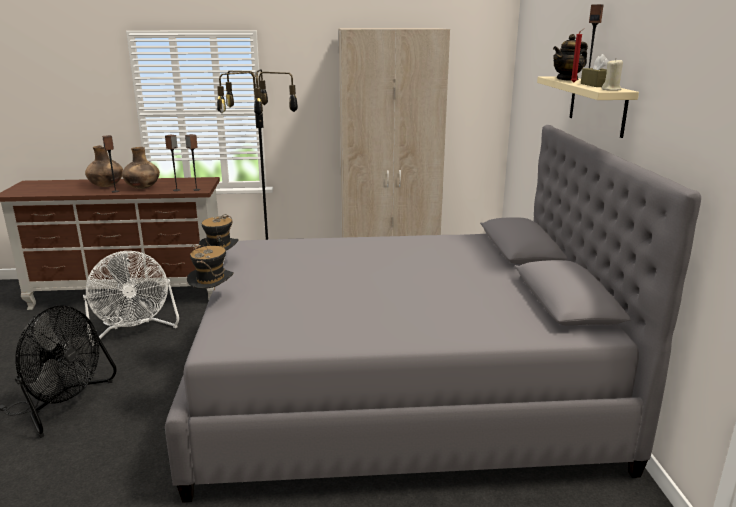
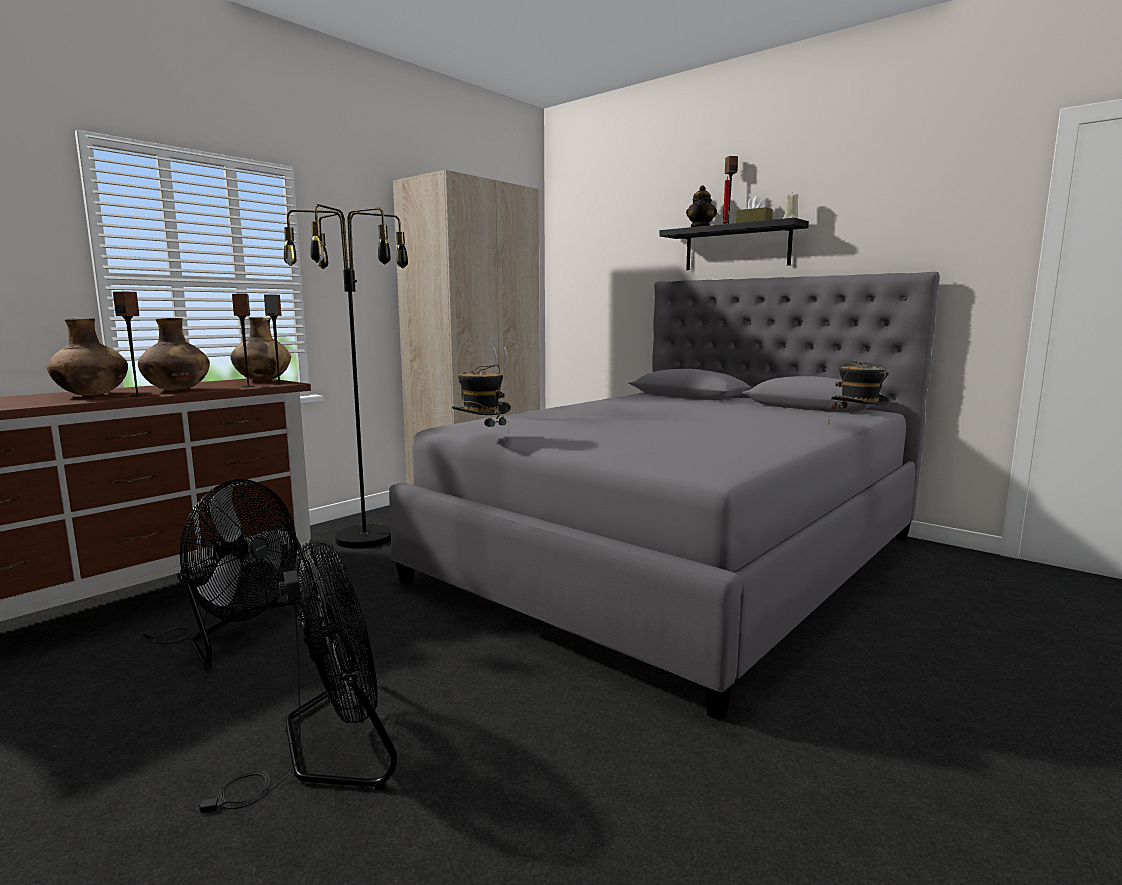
camera: 45 degrees left, 10 degrees down
white fan [83,251,179,346] -> black fan [143,479,317,671]
hat [187,245,234,290] -> hat moved to [828,361,889,424]
beige shelf [537,76,639,138] -> black shelf [659,218,809,270]
none -> brown vase [230,317,291,381]

